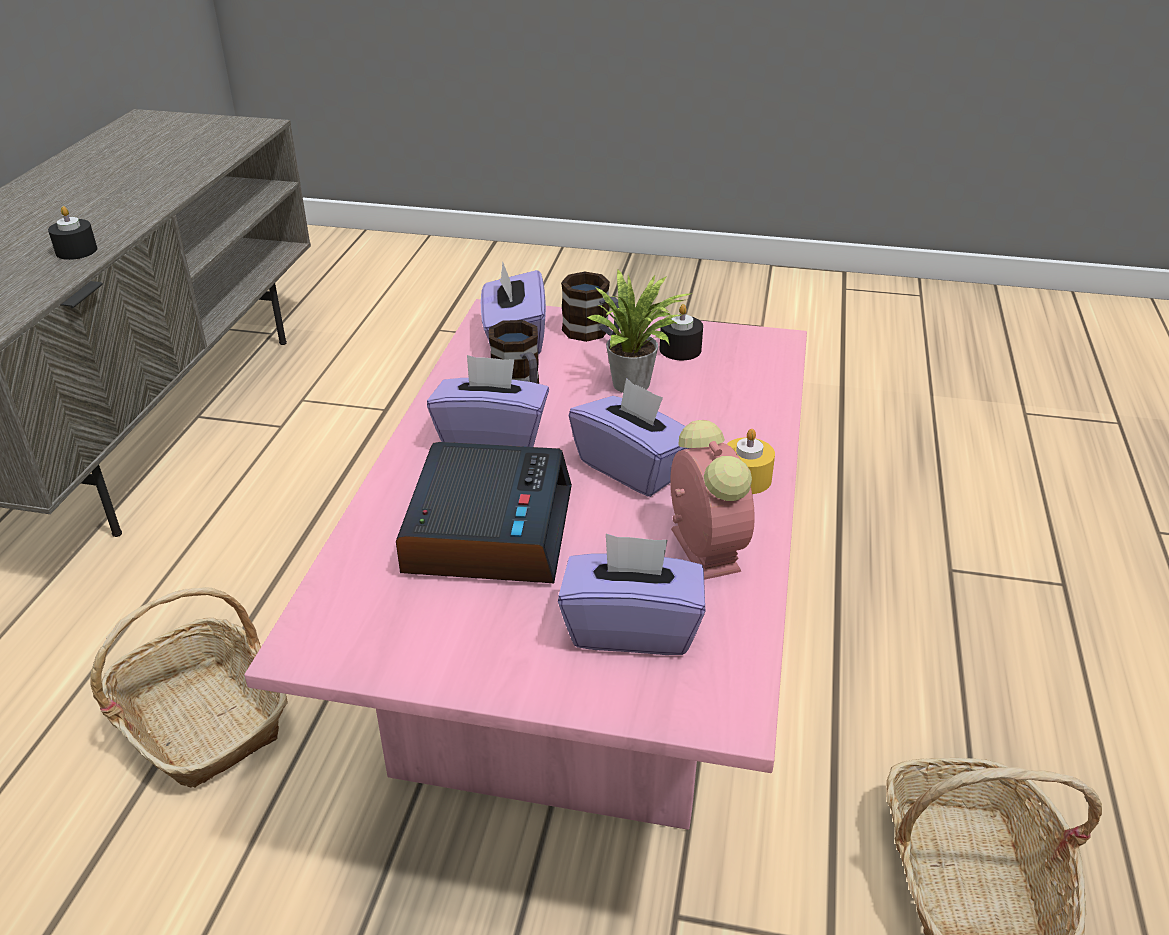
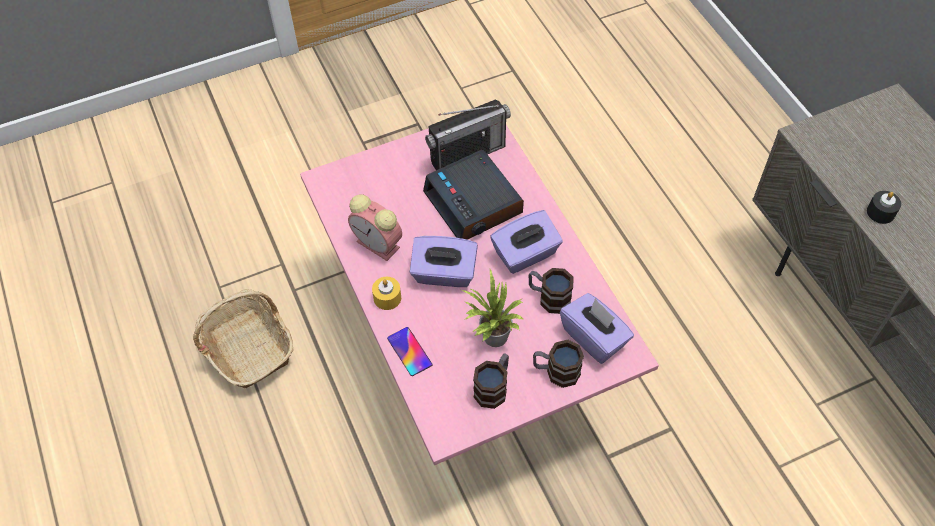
camera: 145 degrees right, 20 degrees up
basket [90,587,288,788] -> none
purple tissue box [558,534,705,655] -> none
black candle [659,304,703,360] -> mug [473,353,509,409]
none -> phone [387,327,433,376]
none -> radio [425,99,511,170]

